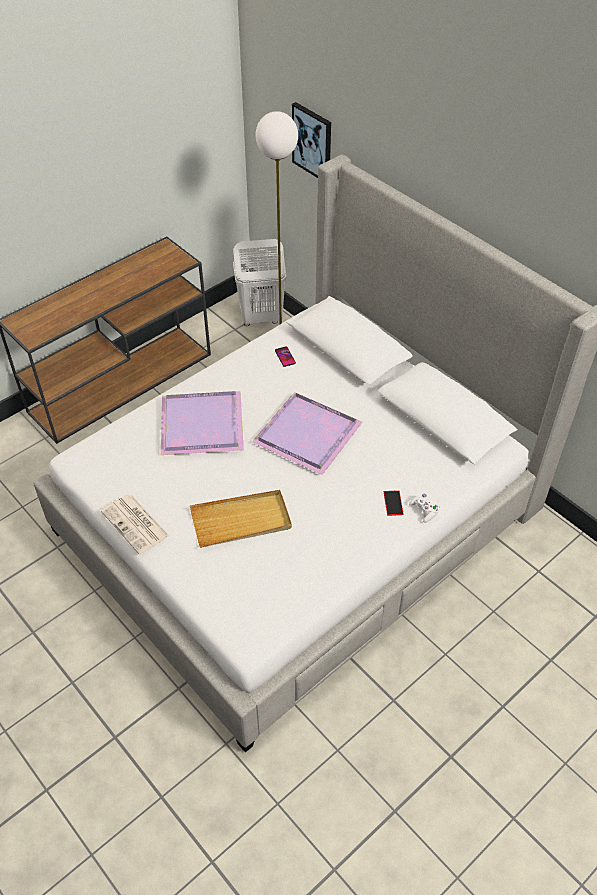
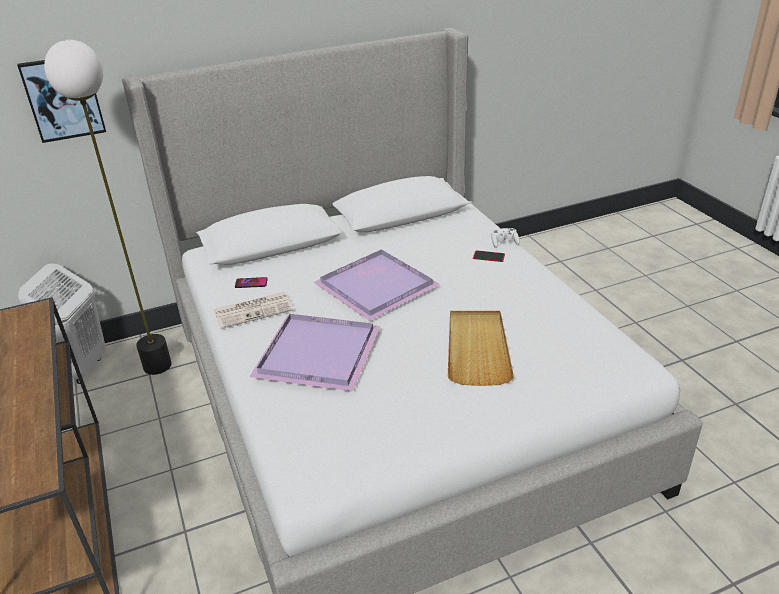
camera: 70 degrees left, 15 degrees down
newspaper [101,495,169,554] -> newspaper moved to [214,292,293,329]

